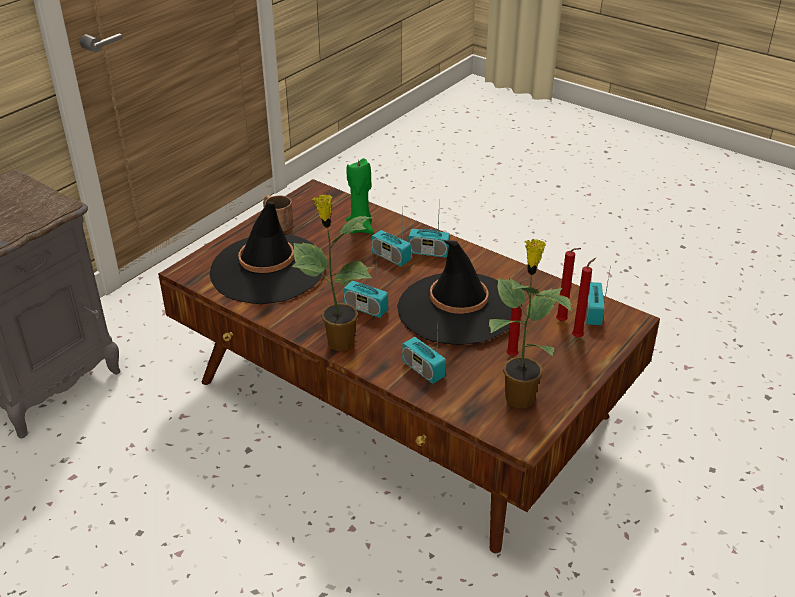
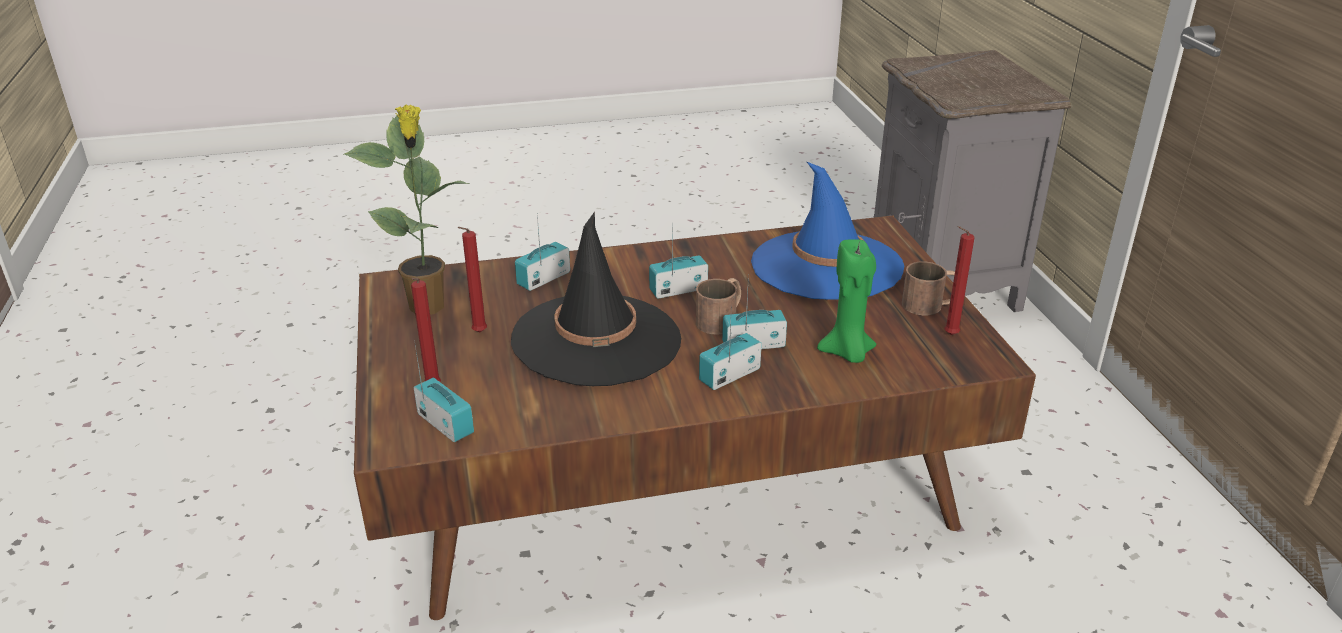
camera: 130 degrees right, 5 degrees down
black hat [209,201,324,304] -> blue hat [751,161,904,300]
potted plant [292,194,374,351] -> none
radio [402,329,446,384] -> radio turned 45 degrees counterclockwise [515,216,570,291]
red candle [556,248,581,321] -> red candle moved to [944,226,975,335]
none -> brown mug [696,278,741,334]

